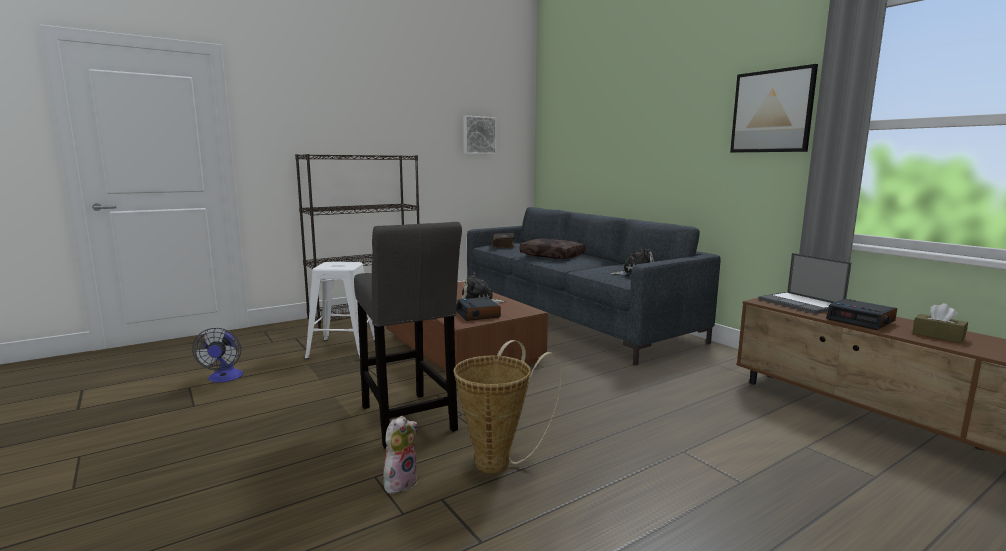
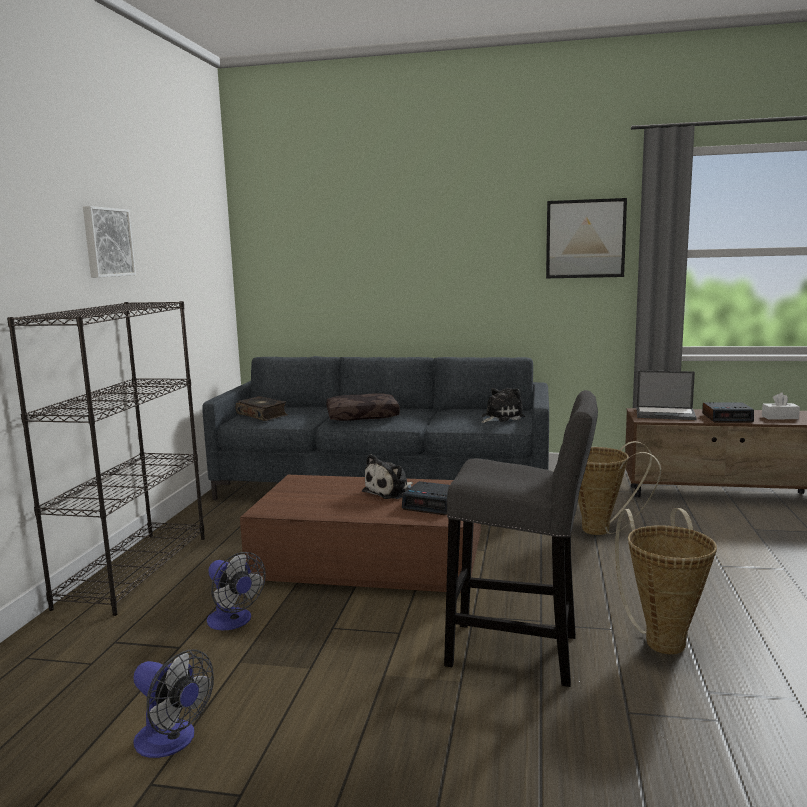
camera: 45 degrees left, 0 degrees up
white stool [305,262,375,359] -> fan [207,552,266,630]
plush toy [383,416,417,494] -> none
picture [463,116,497,154] -> picture moved to [83,206,136,278]
brown tissue box [912,303,968,343] -> white tissue box [762,392,800,420]
none -> basket [578,441,661,535]

